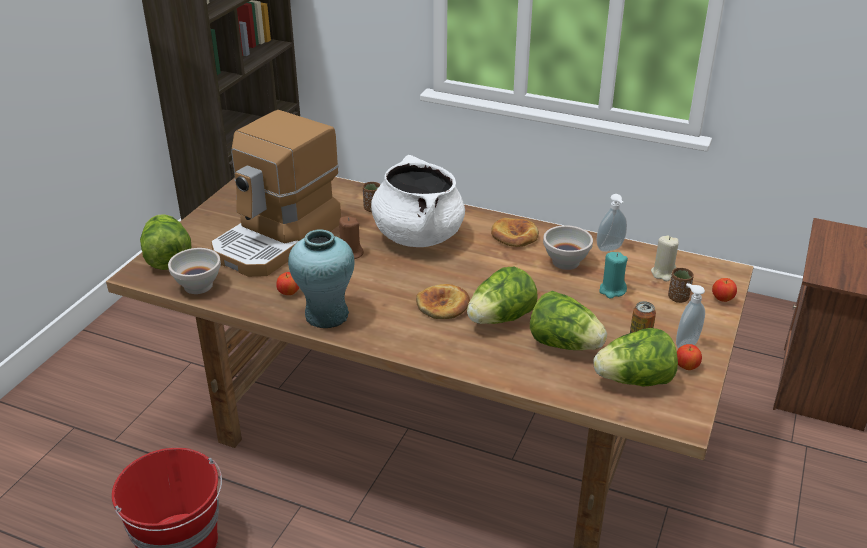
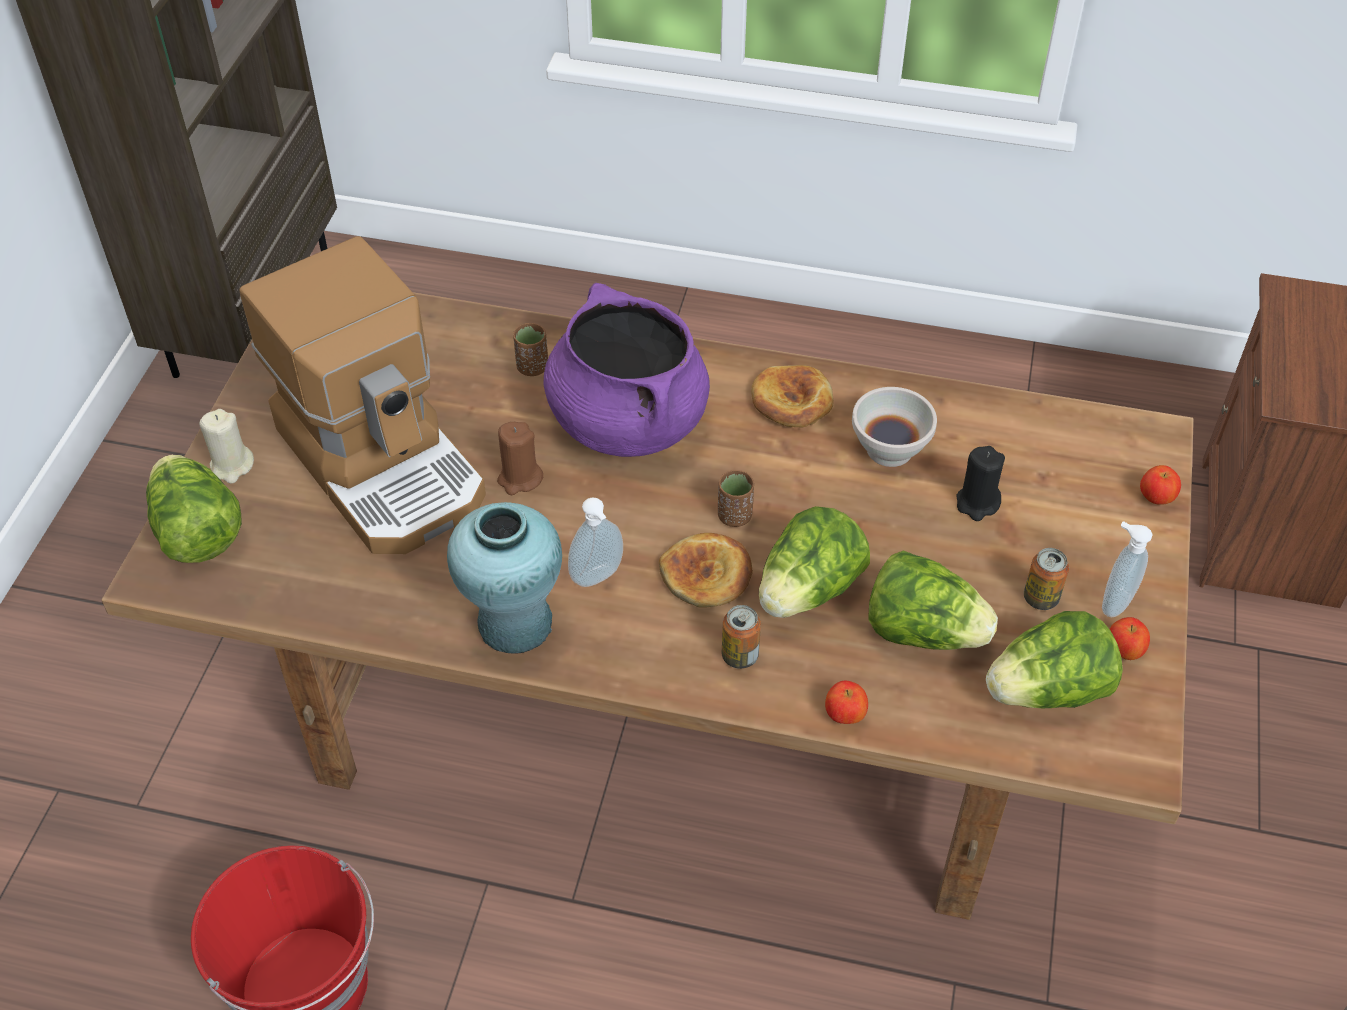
camera: 10 degrees left, 15 degrees up
white bowl [168,248,221,294] -> none
coffee machine [211,110,341,277] -> coffee machine turned 60 degrees counterclockwise [239,236,486,554]
apple [277,272,299,295] -> apple moved to [825,681,868,724]
white cooking pot [371,155,465,247] -> purple cooking pot [543,283,710,457]
soap dispenser [597,194,627,252] -> soap dispenser moved to [568,497,623,587]
turquoise candle [599,252,628,299] -> black candle [957,446,1005,521]
beige candle [651,236,679,281] -> beige candle moved to [199,409,254,483]
brown cup [668,268,694,303] -> brown cup moved to [718,470,754,527]
none -> can [722,605,761,669]

